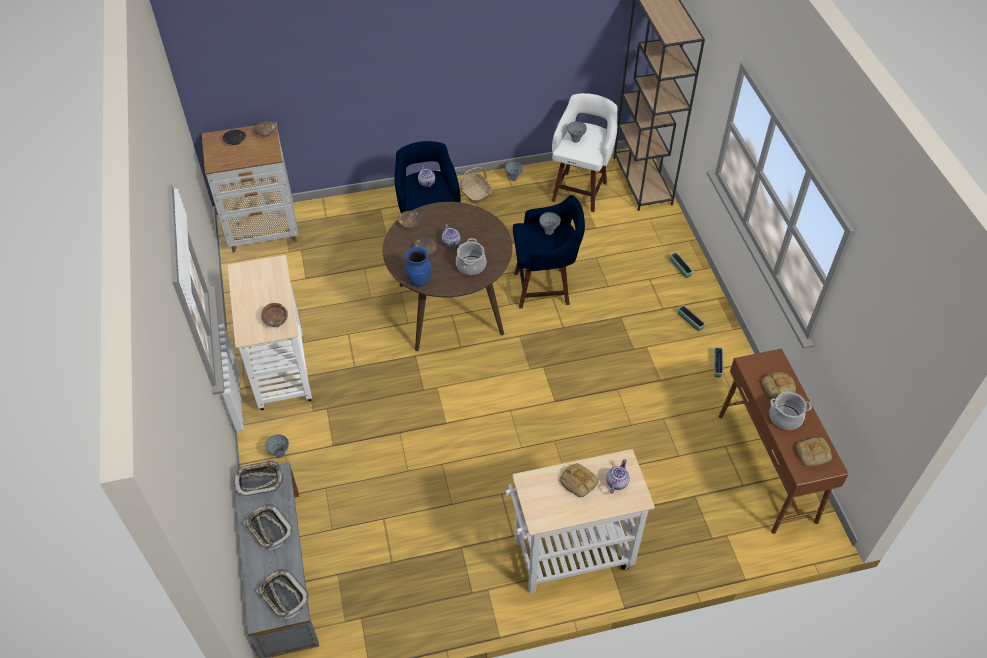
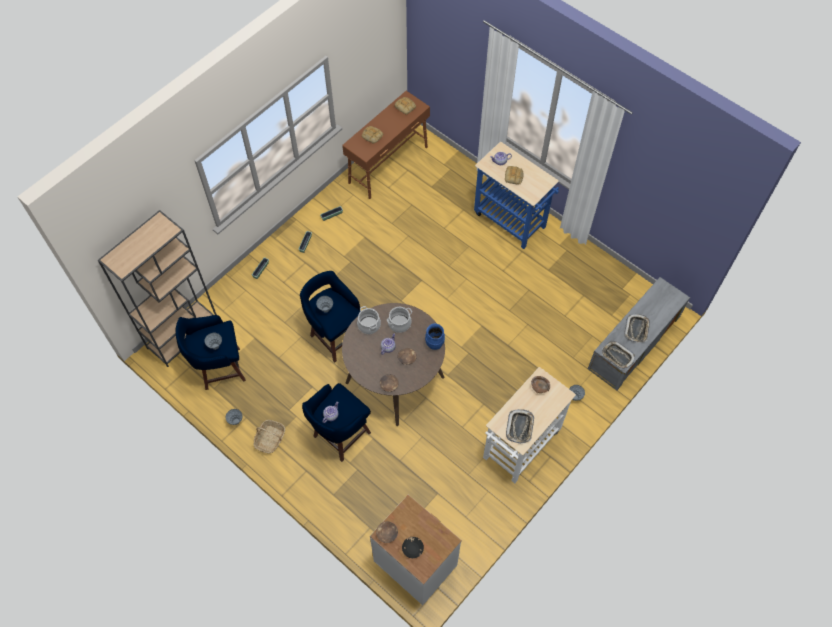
camera: 125 degrees left, 10 degrees up
tray [256,569,310,619] -> tray moved to [506,409,534,444]
white cart [505,449,655,593] -> blue cart [474,142,559,249]
white stool [552,93,617,212] -> blue stool [176,315,246,390]
cooking pot [769,392,812,430] -> cooking pot moved to [357,306,381,334]

